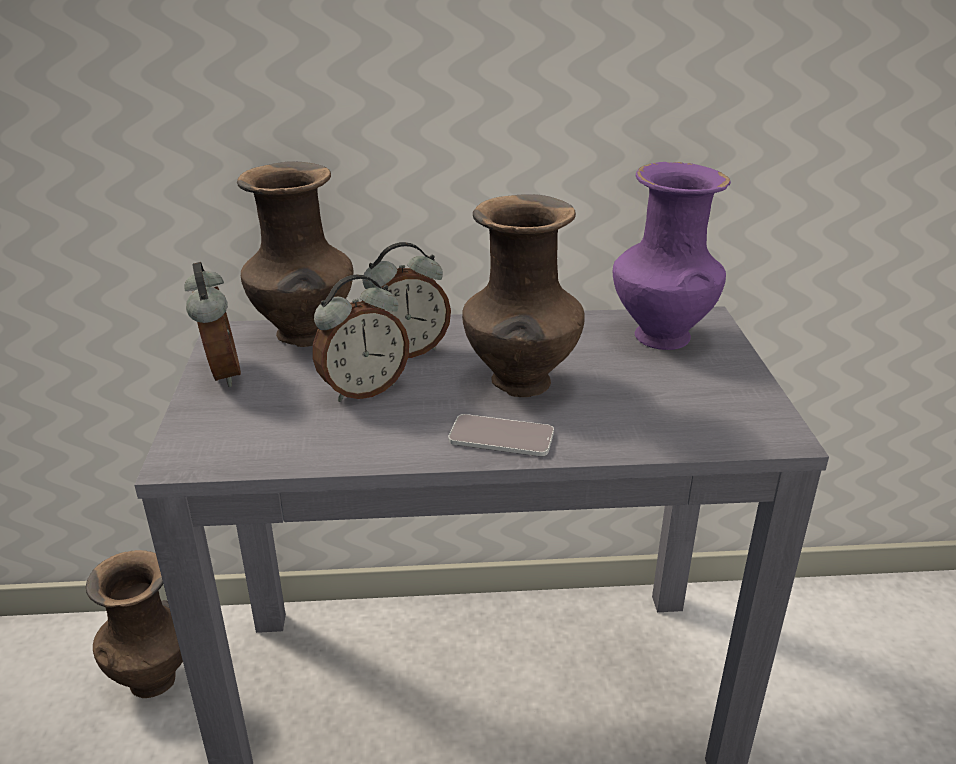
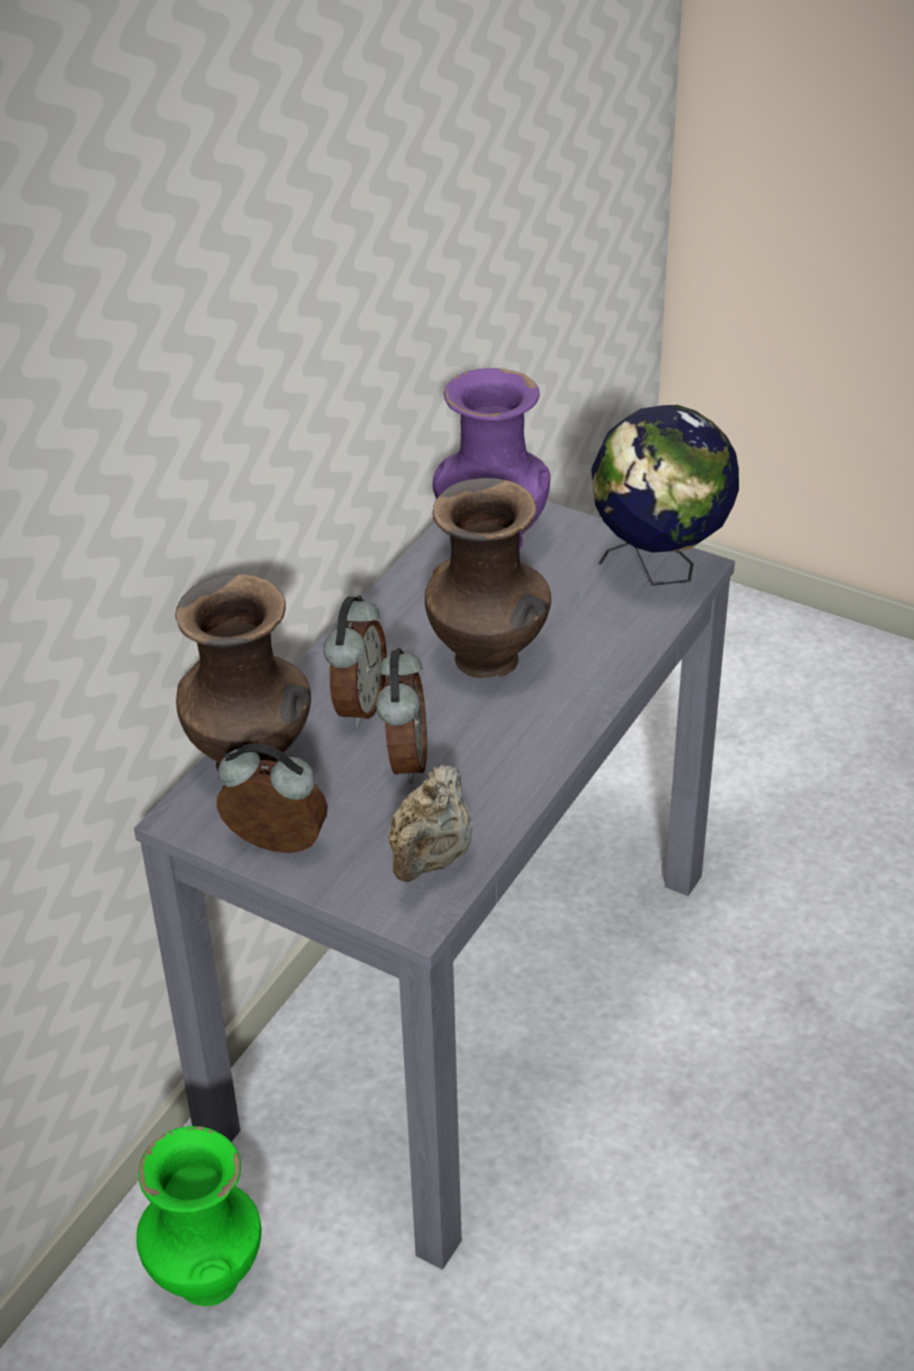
camera: 55 degrees left, 10 degrees up
brown vase [86,550,183,698] -> green vase [137,1126,262,1306]
phone [449,414,554,456] -> none
none -> beige teapot [388,765,472,882]
none -> globe [591,405,739,586]

